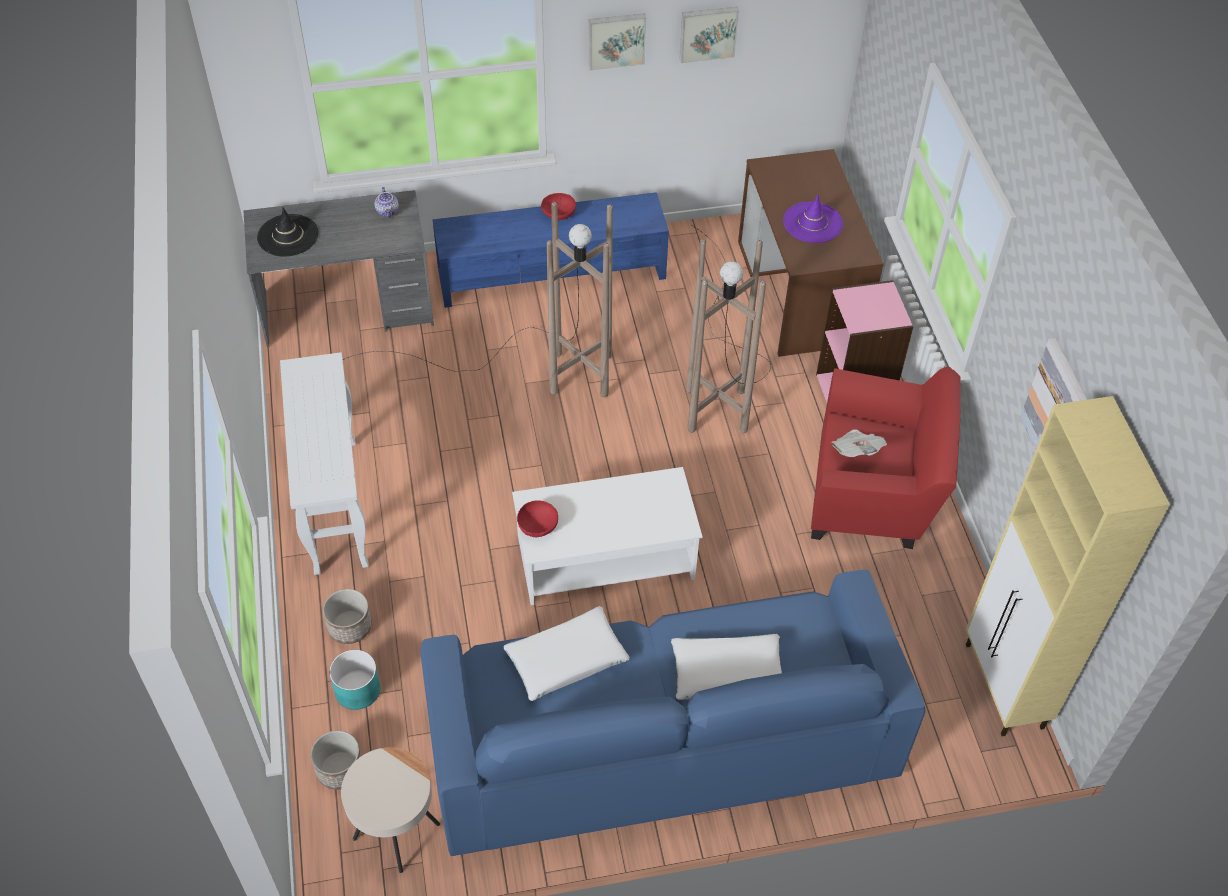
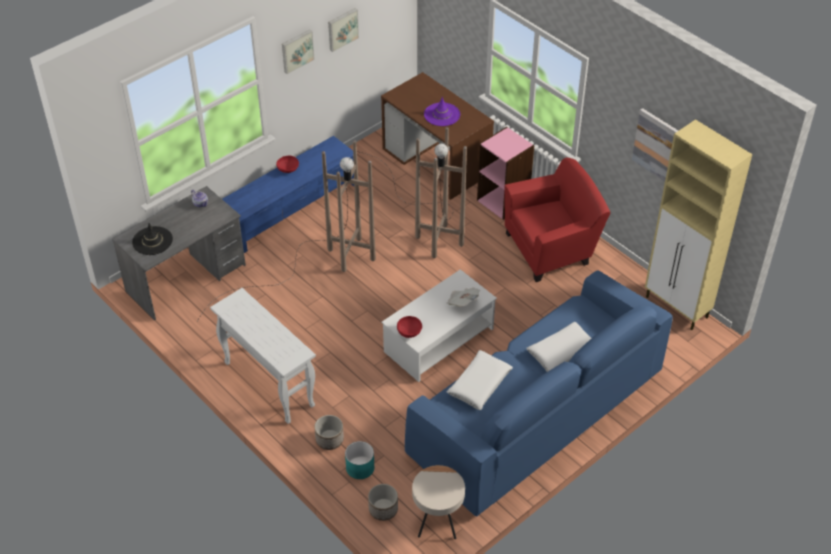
camera: 30 degrees left, 5 degrees down
newspaper [831,429,887,457] -> newspaper moved to [446,288,480,307]

